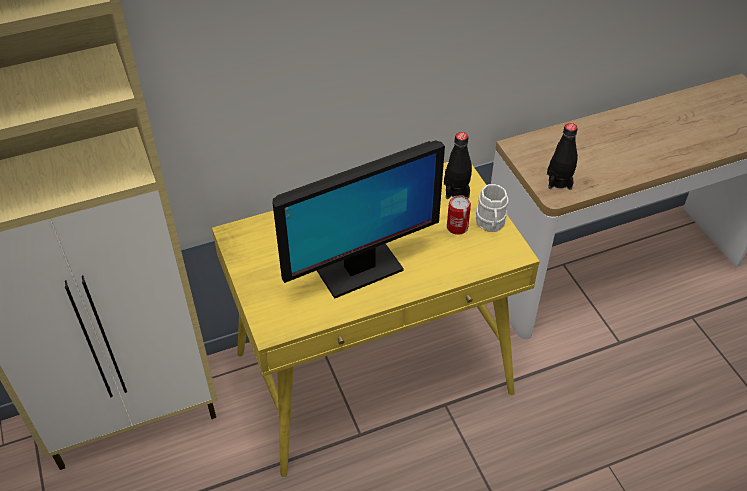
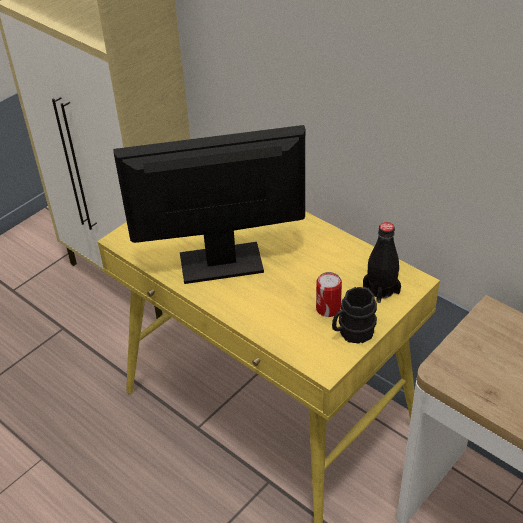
camera: 65 degrees right, 5 degrees down
monitor [272,140,445,299] -> monitor turned 135 degrees clockwise [113,125,305,284]
white mug [476,184,509,232] -> black mug [332,287,377,343]
black bottle [547,123,578,190] -> none

